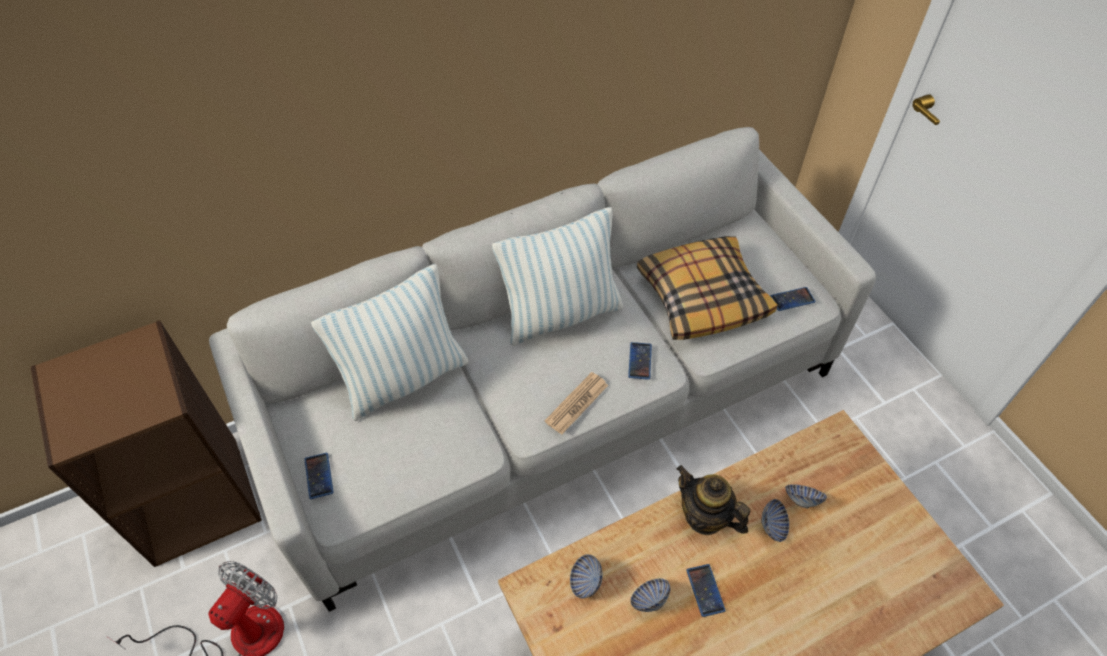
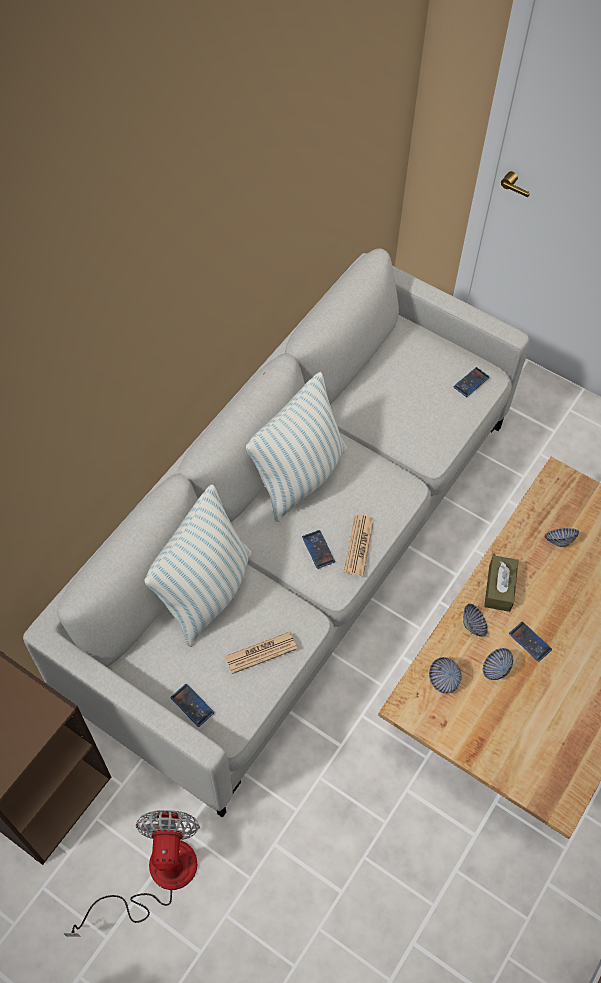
camera: 30 degrees left, 5 degrees up
phone [628,342,652,380] -> phone moved to [302,530,335,569]
pillow [637,236,777,340] -> none
teapot [677,465,750,535] -> brown tissue box [484,555,519,612]
bowl [761,499,789,542] -> bowl moved to [463,604,488,637]
none -> newspaper [225,632,298,674]

